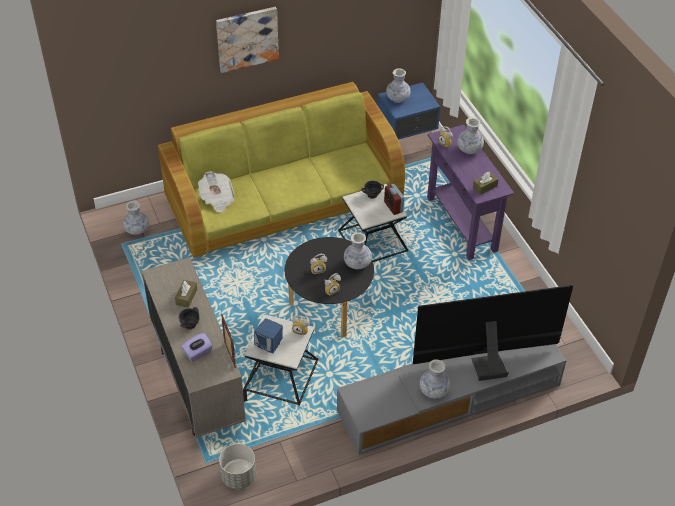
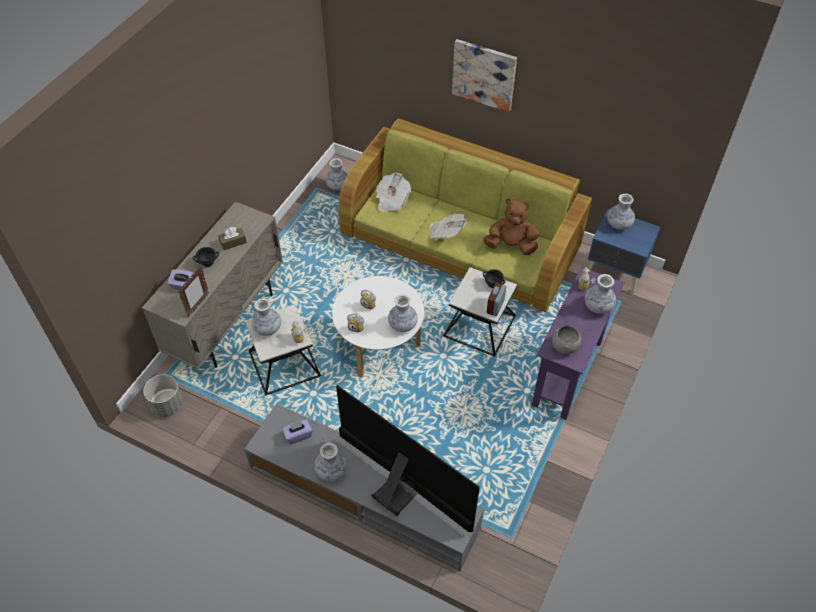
camera: 50 degrees right, 5 degrees up
blue speaker [254,318,283,354] -> vase [251,298,281,336]
black coffee table [285,237,374,337] -> white coffee table [332,276,424,378]
brown tissue box [473,172,499,195] -> grey bowl [552,325,581,354]
none -> purple tissue box [282,419,313,444]
none -> newspaper [430,214,466,239]
none -> brown plush toy [483,198,540,255]

